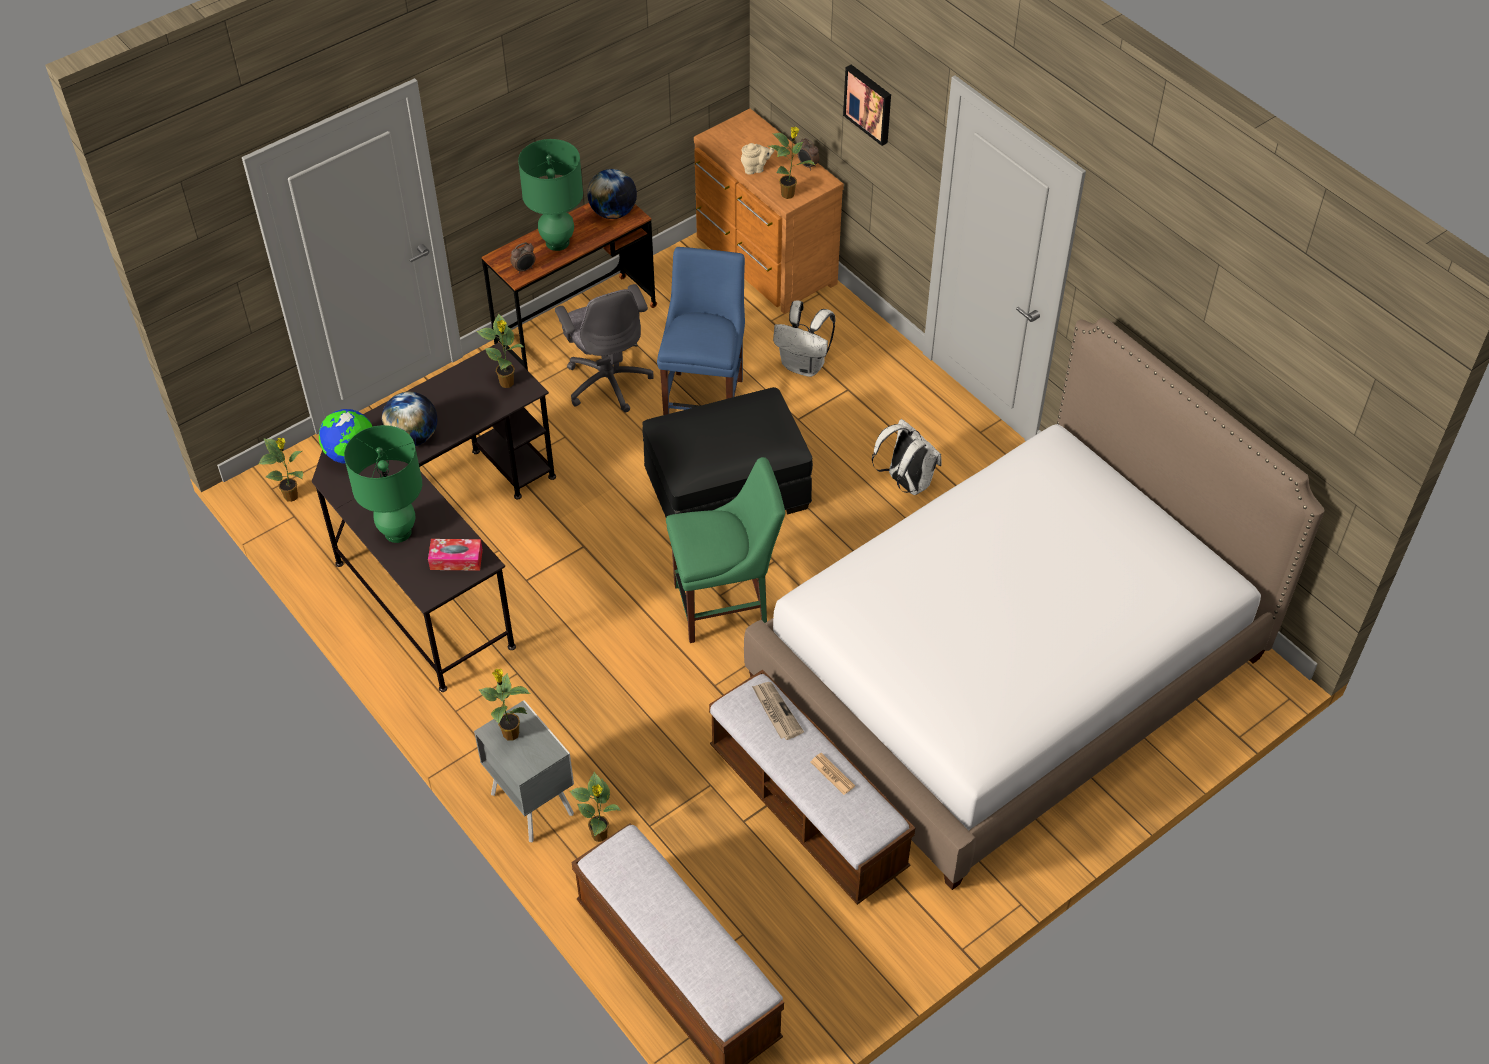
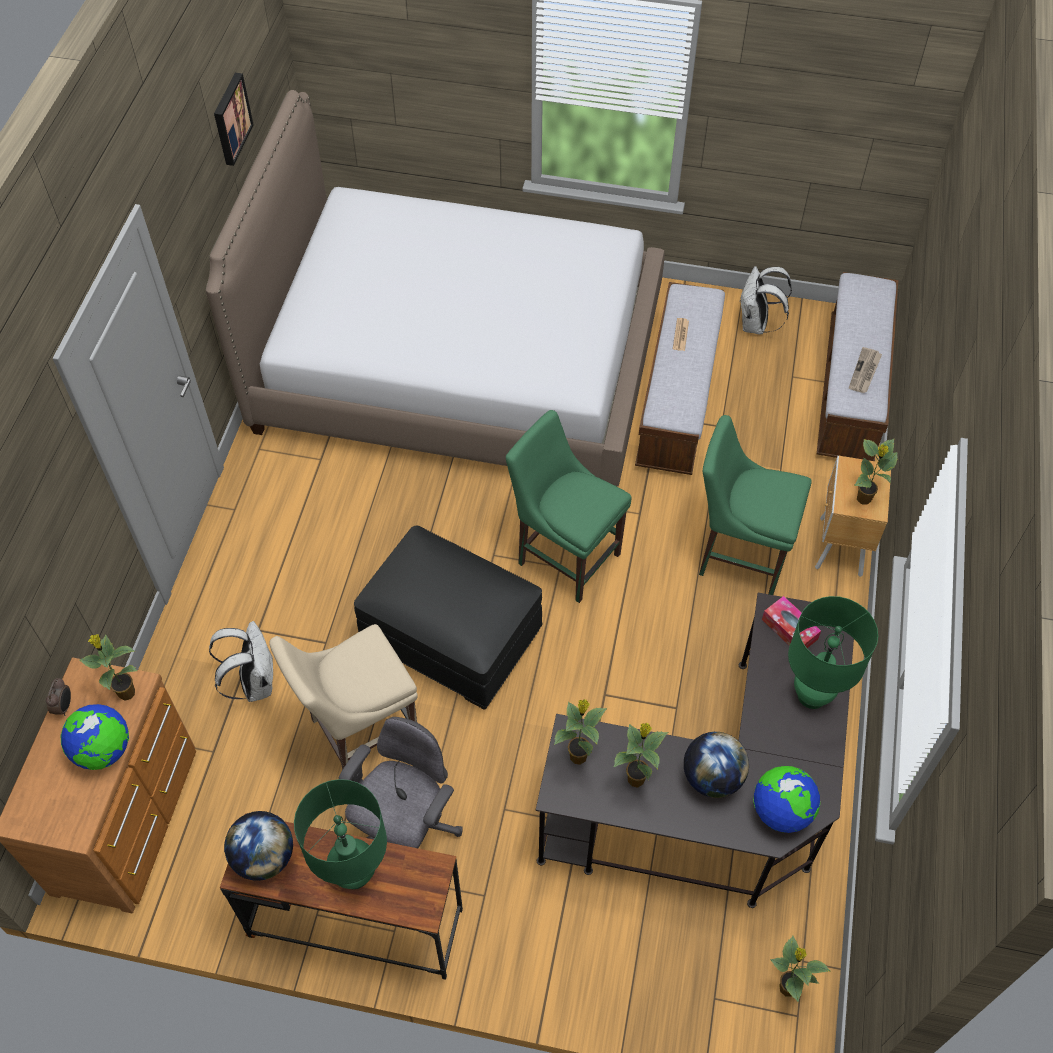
camera: 130 degrees left, 5 degrees up
grey nightstand [474,700,574,842] -> brown nightstand [815,456,891,577]
alarm clock [510,242,536,274] -> none
potted plant [569,772,621,842] -> potted plant moved to [614,723,668,788]
blue chair [657,247,745,415] -> beige chair [269,624,418,770]
beige teapot [741,143,775,175] -> globe [60,704,129,770]
newspaper [752,682,804,740] -> newspaper moved to [849,347,882,393]
picture [843,65,891,146] -> picture moved to [214,73,254,166]
white backpack [872,419,941,495] -> white backpack moved to [739,266,792,335]
none -> green chair [699,415,812,595]

